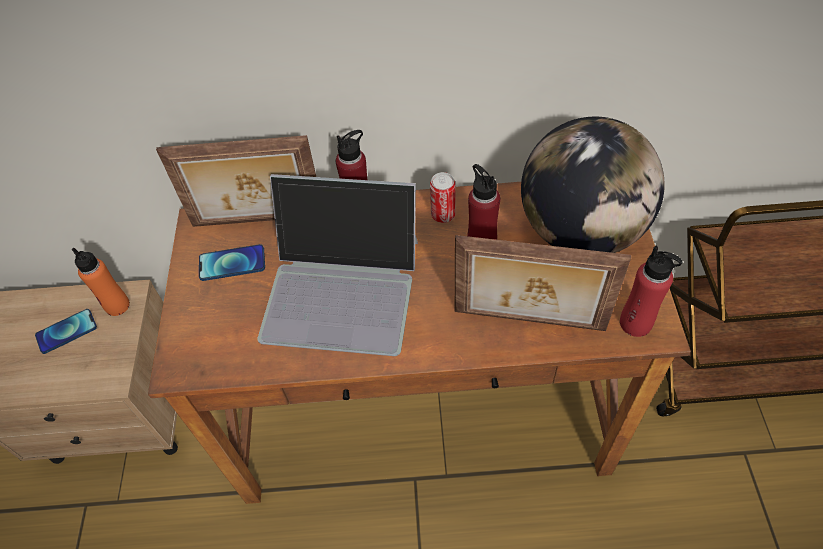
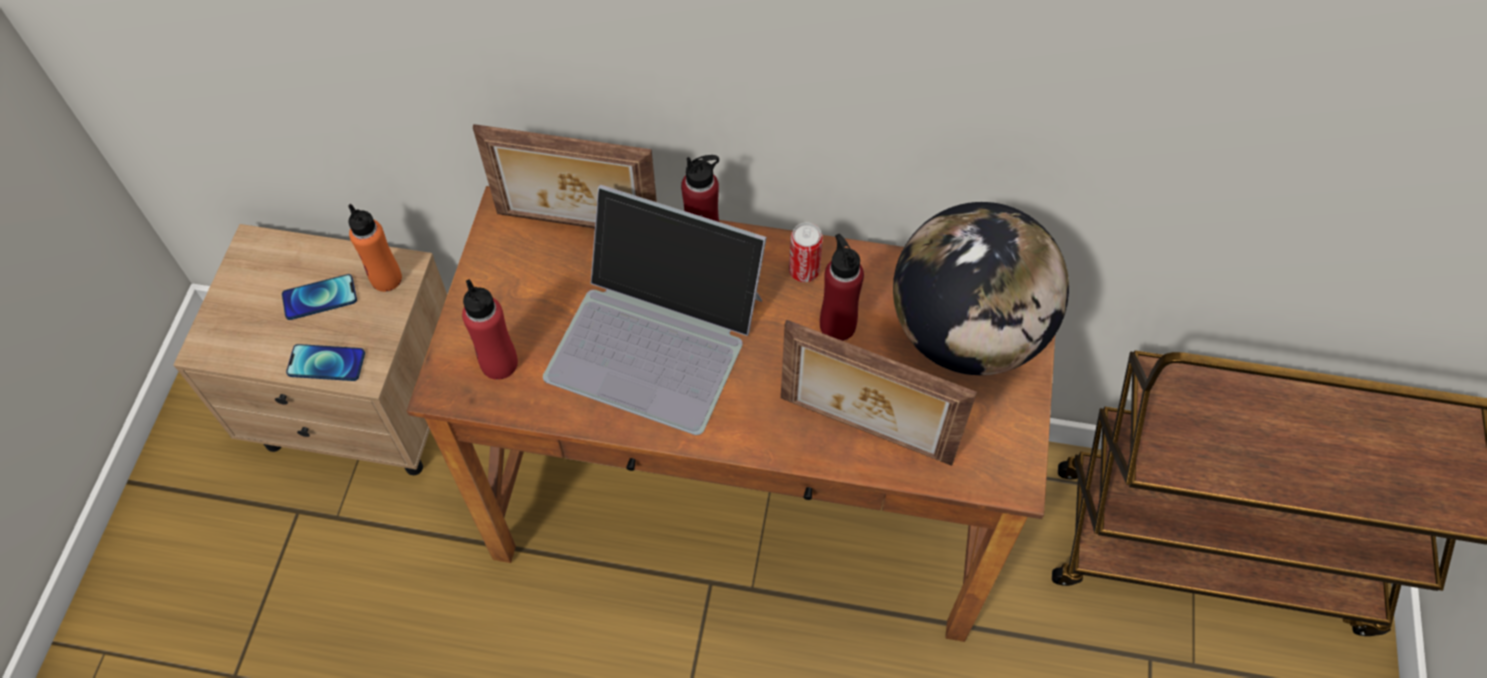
camera: 10 degrees right, 5 degrees up
phone [199,244,265,281] -> phone moved to [286,344,365,381]
red bottle [620,245,682,337] -> red bottle moved to [462,279,518,380]

